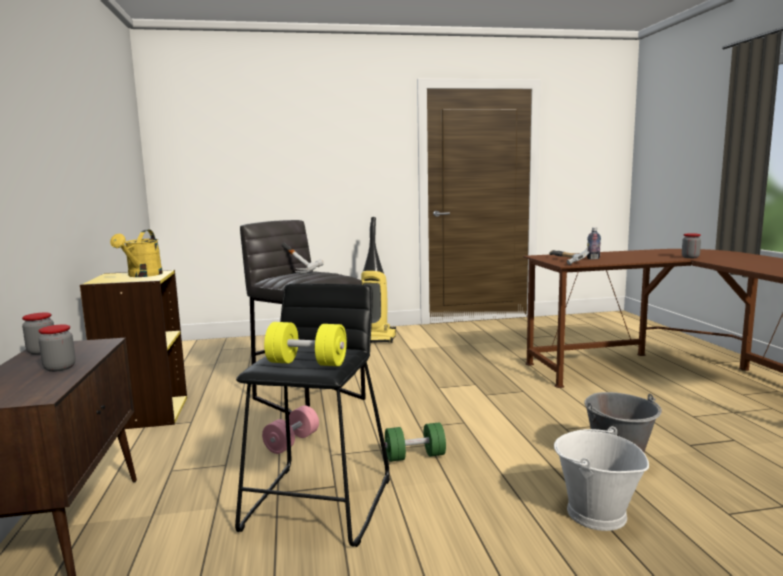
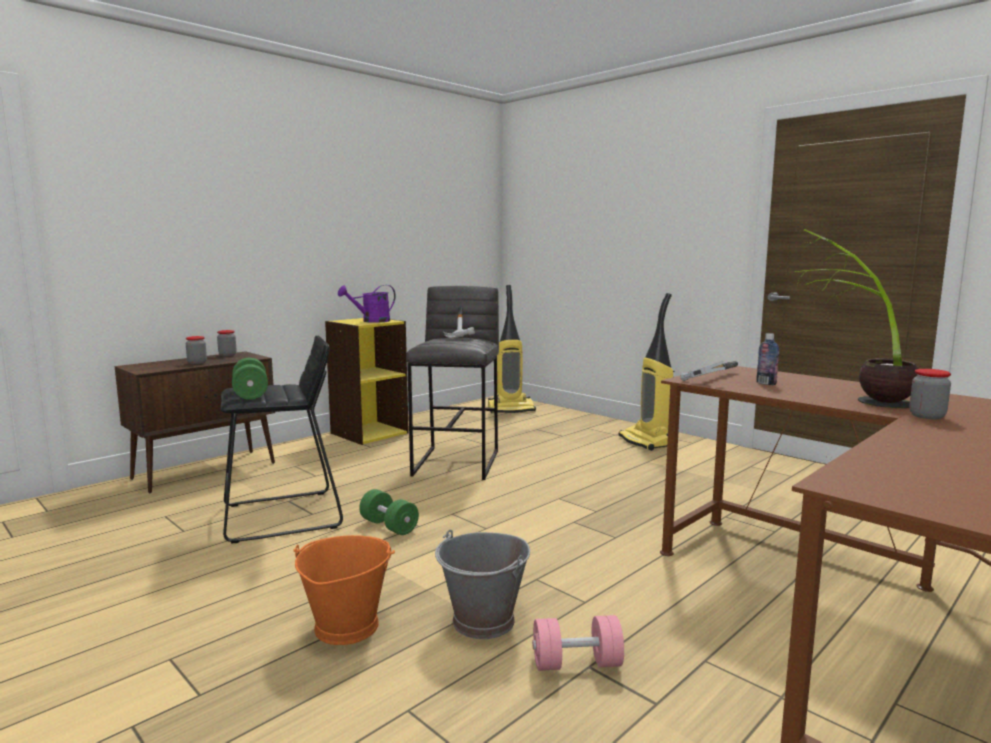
camera: 55 degrees right, 0 degrees up
yellow watering can [110,230,163,277] -> purple watering can [338,285,396,323]
pink dumbbell [262,405,319,454] -> pink dumbbell moved to [532,615,624,671]
yellow dumbbell [264,322,347,366] -> green dumbbell [232,358,268,400]
white bucket [554,426,649,531] -> orange bucket [293,535,395,645]
none -> vacuum cleaner [488,285,536,413]
none -> potted plant [795,229,918,408]

